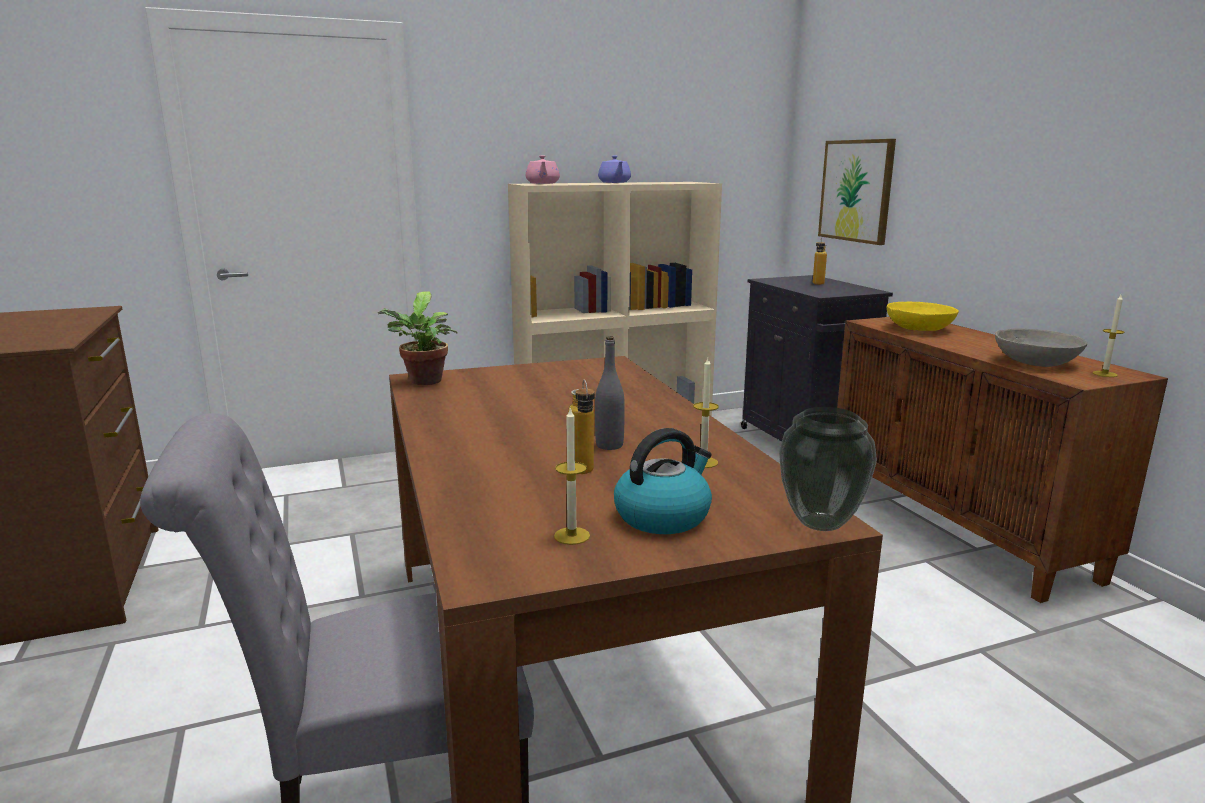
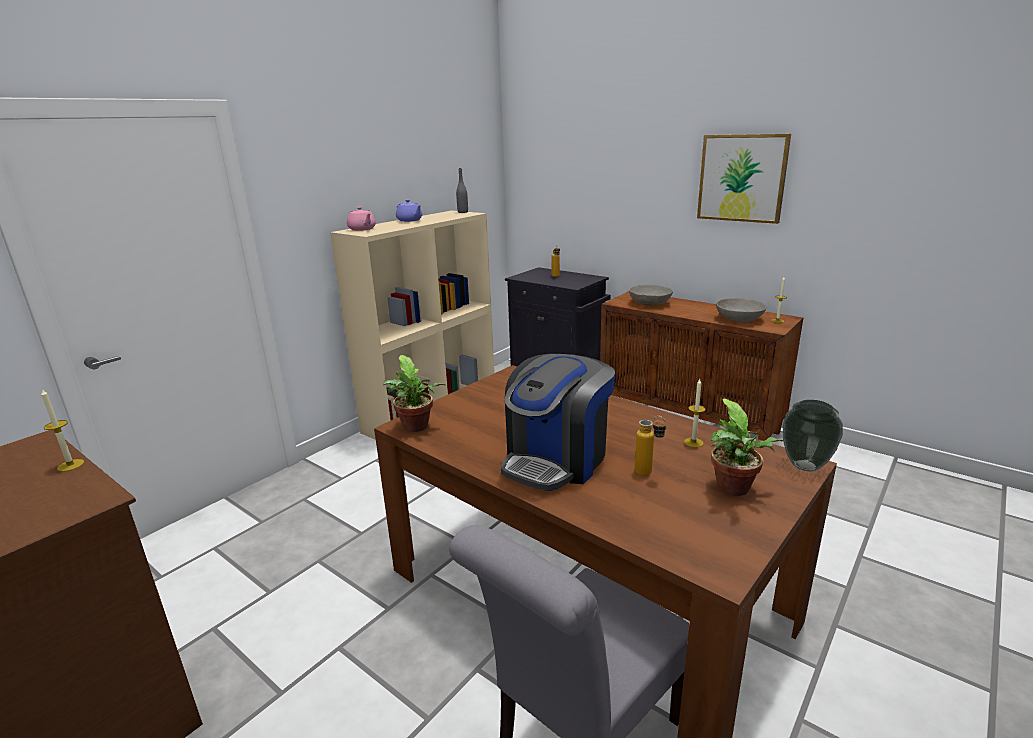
camera: 30 degrees left, 5 degrees up
candle [554,407,590,545] -> candle moved to [41,389,84,472]
grey bottle [595,336,625,450] -> grey bottle moved to [456,168,468,213]
kettle [614,428,712,534] -> potted plant [710,399,783,496]
picture [818,139,896,245] -> picture moved to [697,134,791,224]
yellow bowl [887,302,959,331] -> grey bowl [629,285,673,305]
none -> coffee machine [501,354,616,491]

